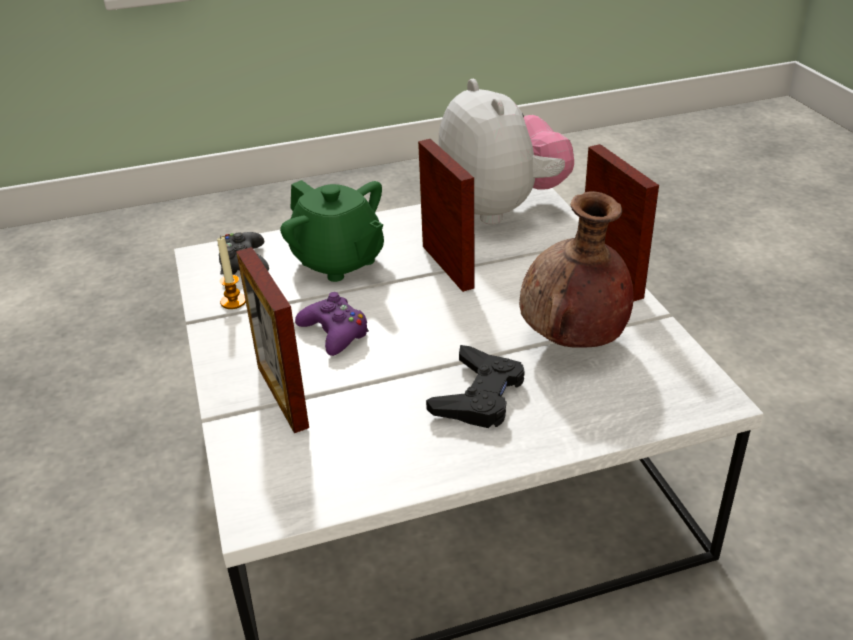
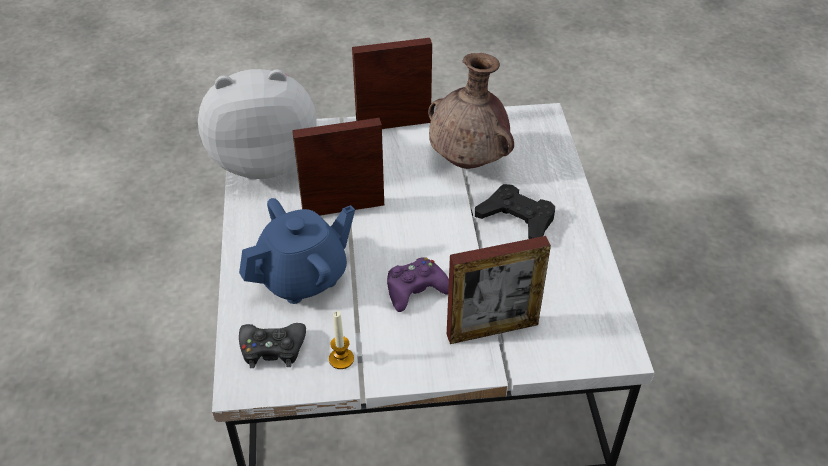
camera: 80 degrees left, 10 degrees up
green teapot [280,180,384,282] -> blue teapot [239,198,355,304]

